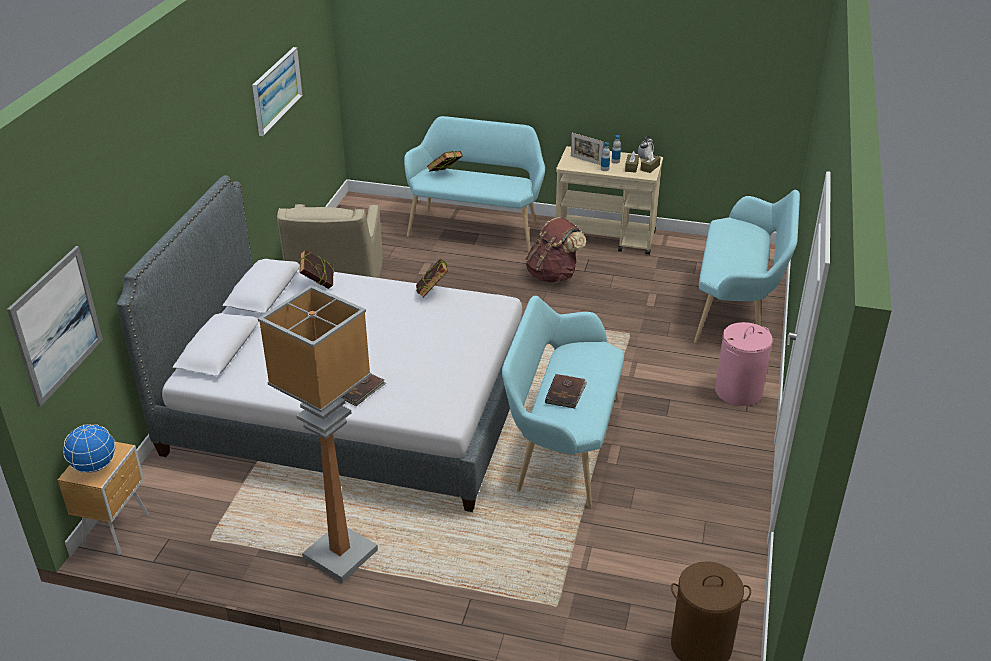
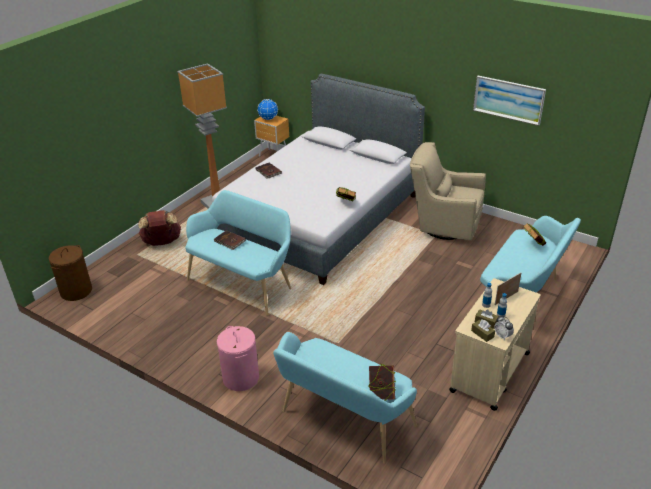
camera: 110 degrees right, 0 degrees up
picture [7,246,103,407] -> none
book [299,250,334,289] -> book moved to [369,364,396,401]
brown backpack [525,217,586,282] -> brown backpack moved to [138,210,181,246]

